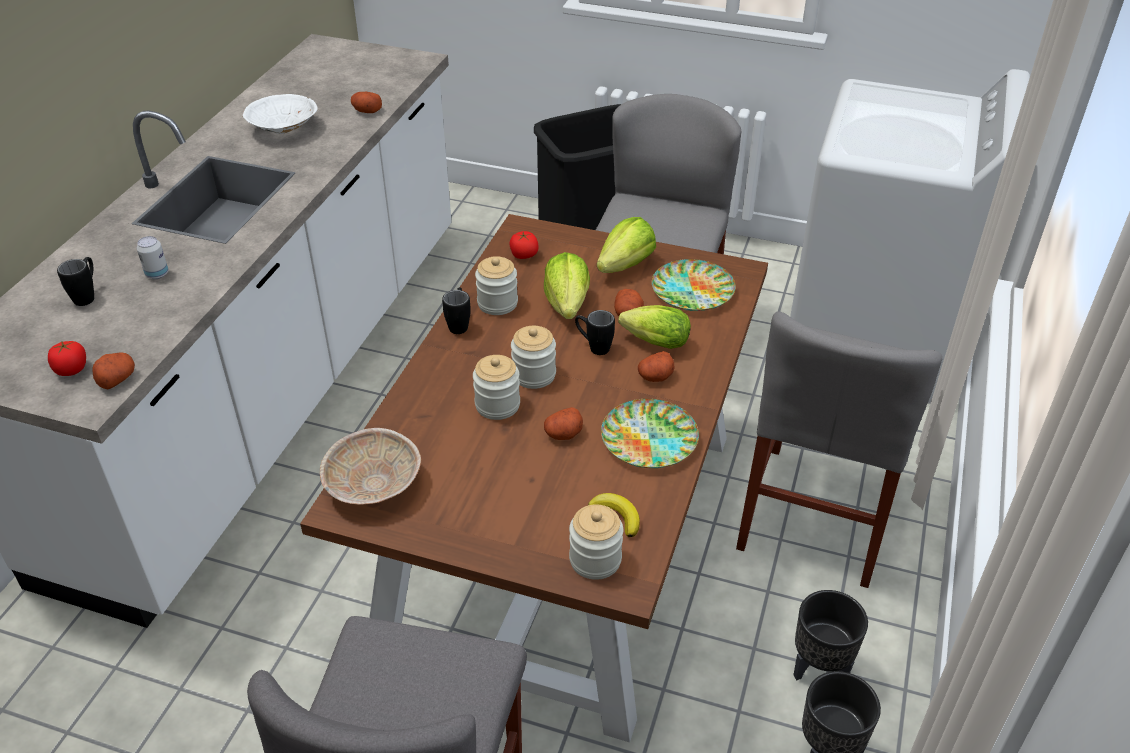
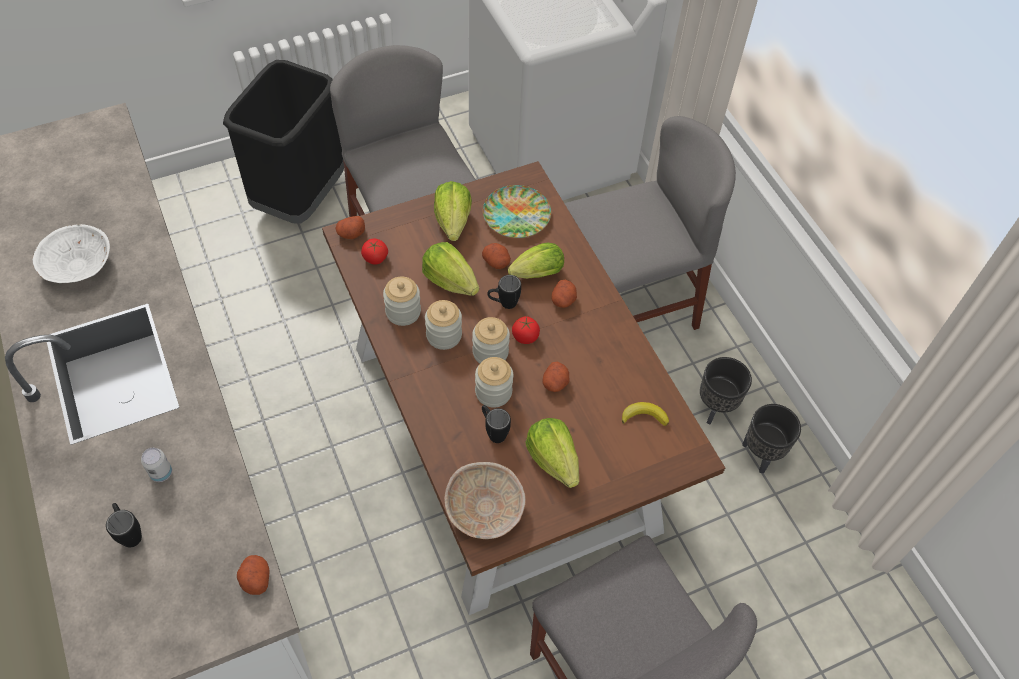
camera: 45 degrees left, 15 degrees up
tomato [48,341,86,376] -> tomato moved to [512,316,540,344]
potato [351,92,382,113] -> potato moved to [335,216,365,239]
black mug [442,287,471,334] -> black mug moved to [482,405,511,443]
jar [569,504,623,580] -> jar moved to [425,300,462,350]
plate [601,399,699,468] -> none
grey chair [736,311,942,588] -> grey chair turned 90 degrees counterclockwise [565,116,736,330]
none -> lettuce [525,418,579,488]

